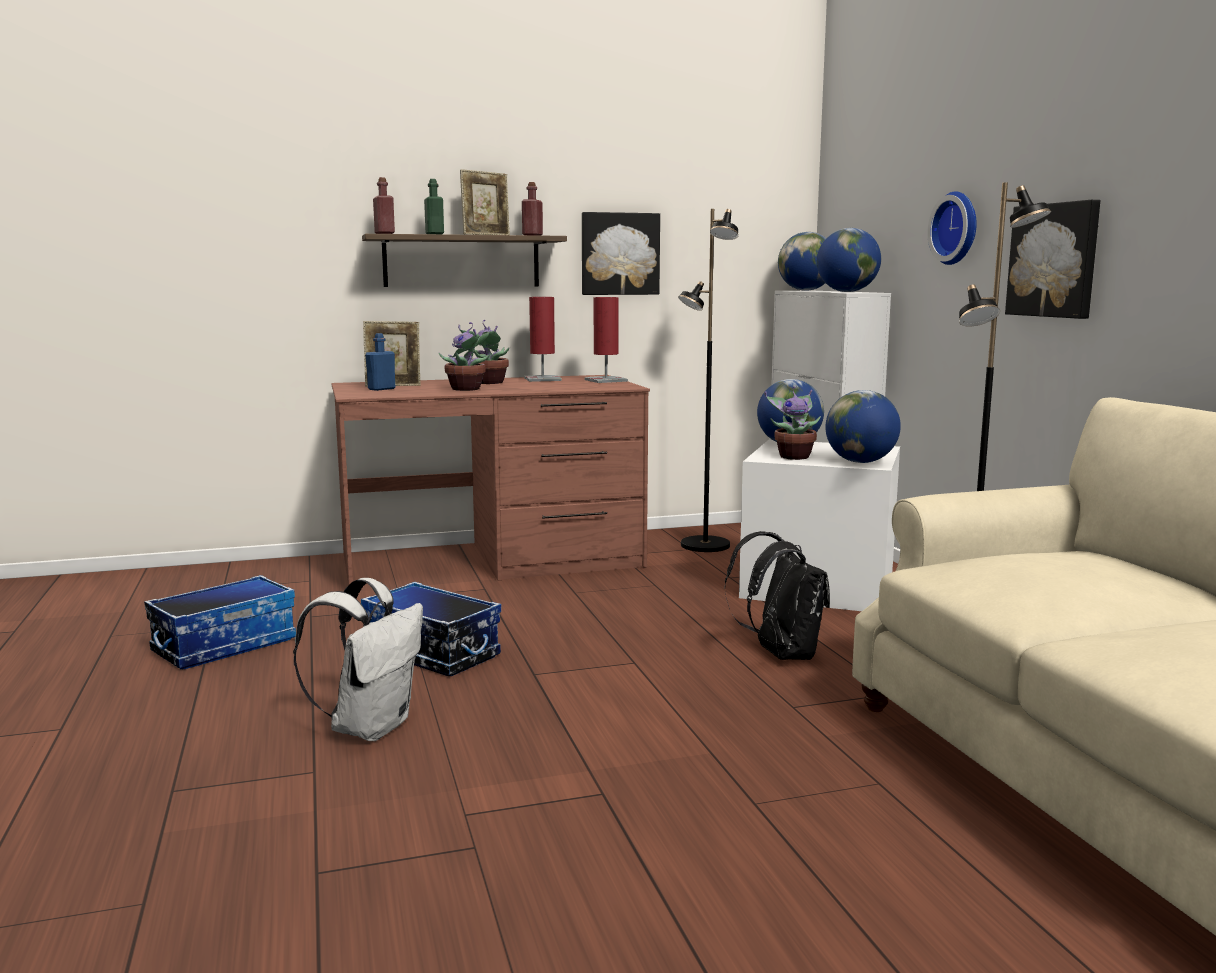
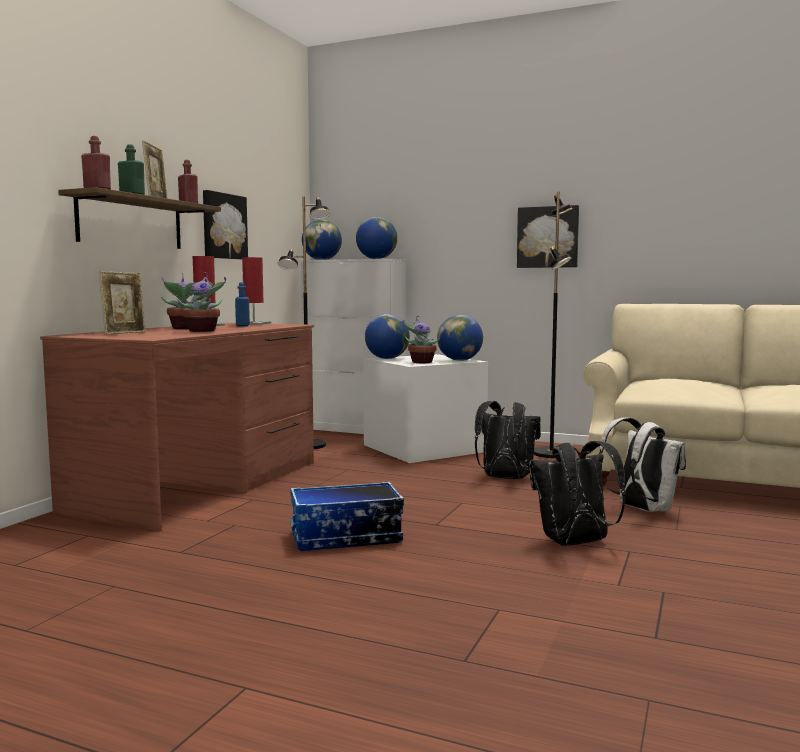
camera: 50 degrees left, 5 degrees down
storage box [144,575,296,669] -> none
white backpack [293,578,423,741] -> white backpack moved to [598,417,686,512]
blue bottle [365,333,395,391] -> blue bottle moved to [235,283,250,326]
wall clock [928,191,977,265] -> none
none -> black backpack [529,441,626,546]

